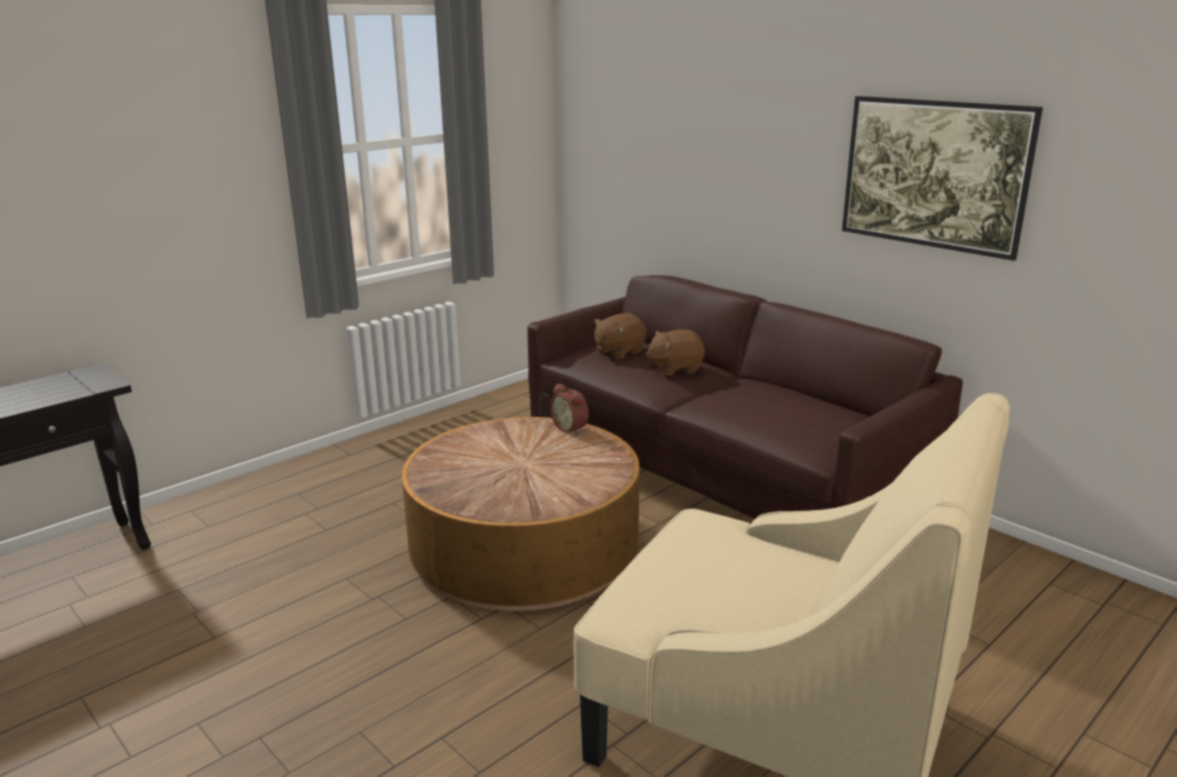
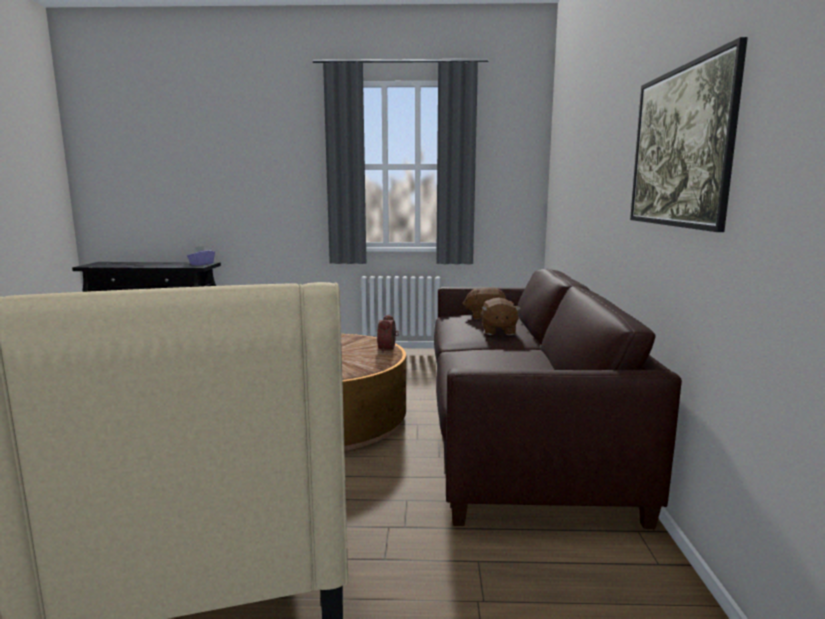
camera: 45 degrees right, 10 degrees down
brown plush toy [646,329,705,375] -> brown plush toy turned 120 degrees counterclockwise [481,298,521,335]
none -> purple tissue box [187,246,215,265]

